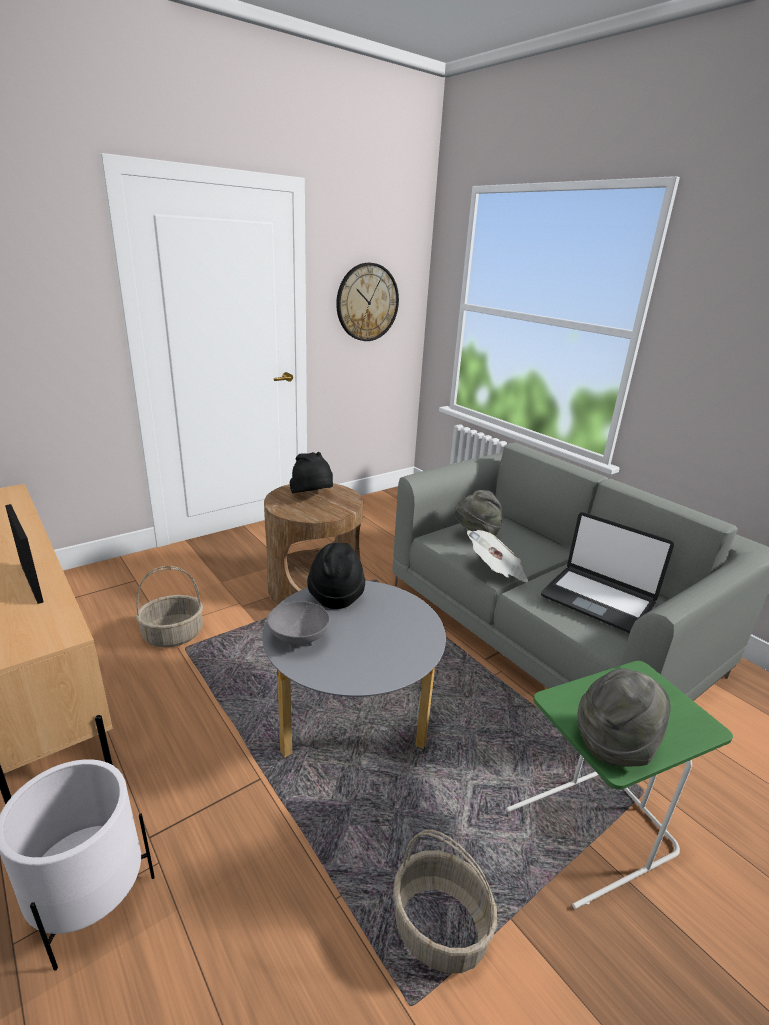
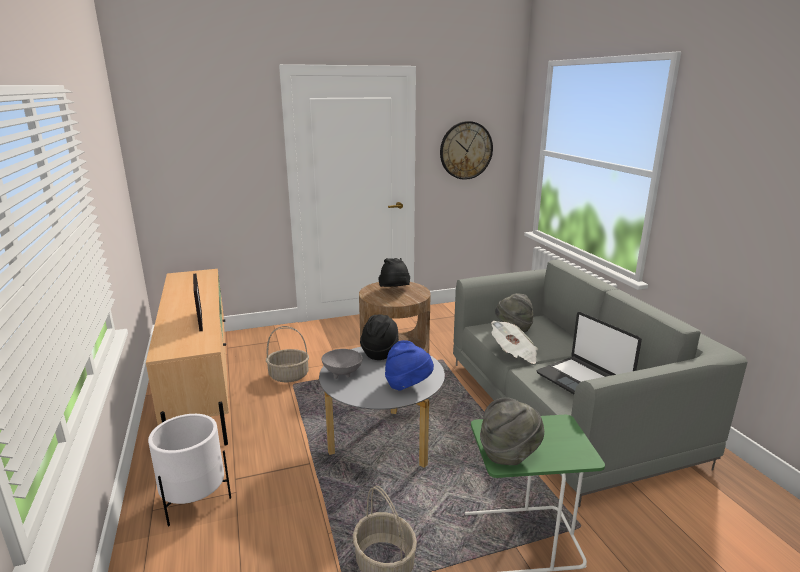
camera: 20 degrees right, 5 degrees down
none -> blue hat [385,340,434,391]

